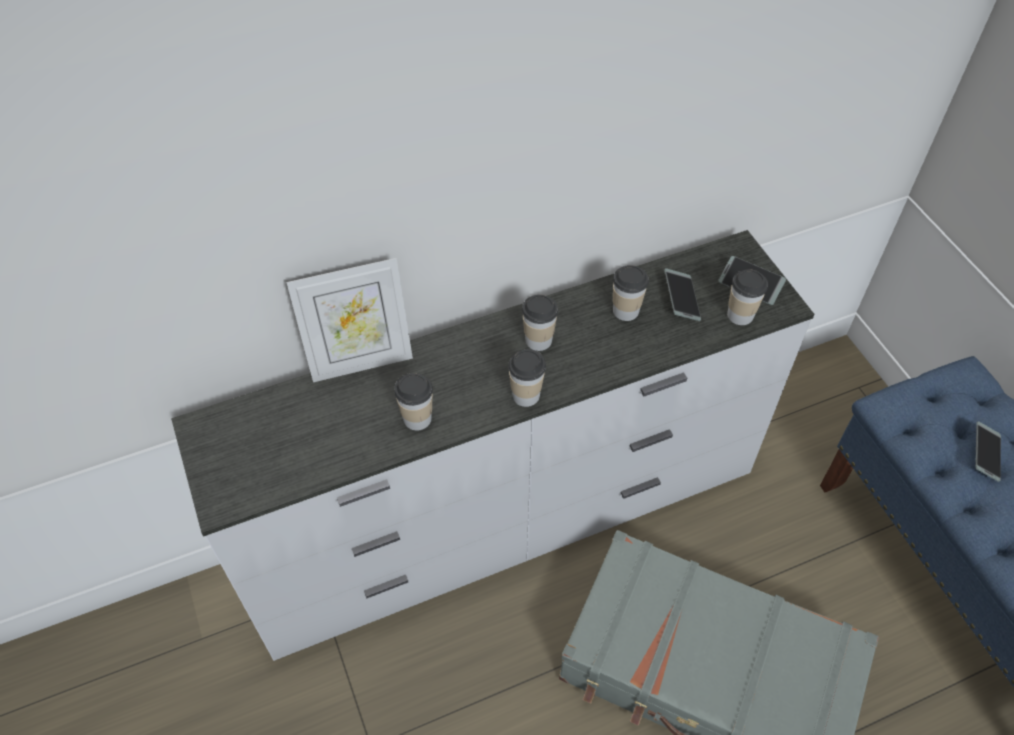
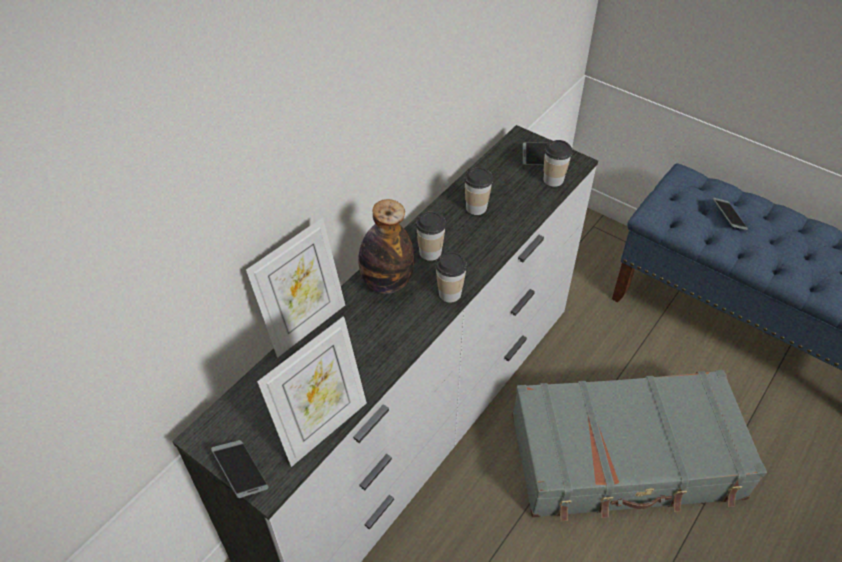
camera: 30 degrees left, 5 degrees down
cup [394,373,433,430] -> none
phone [664,268,701,321] -> phone moved to [211,440,268,498]
none -> picture frame [257,316,367,467]
none -> bottle [358,199,414,294]

